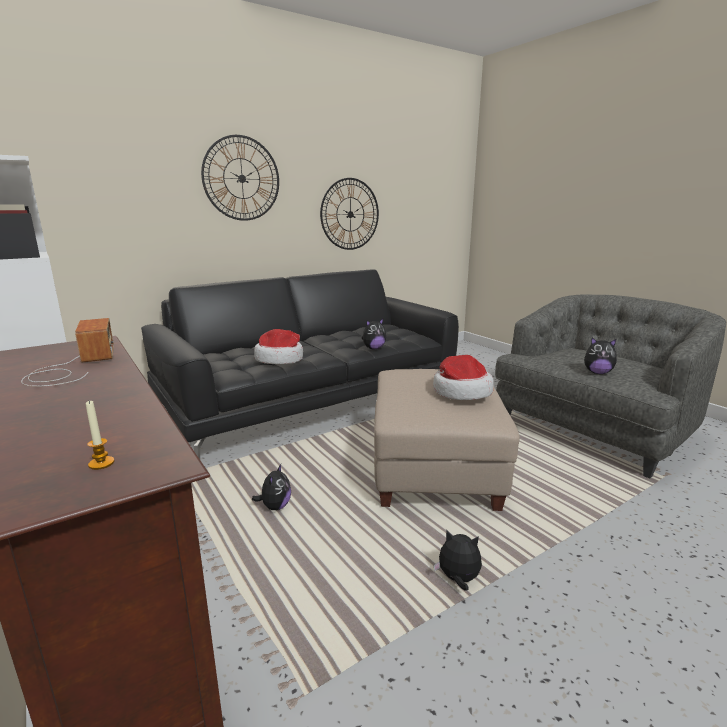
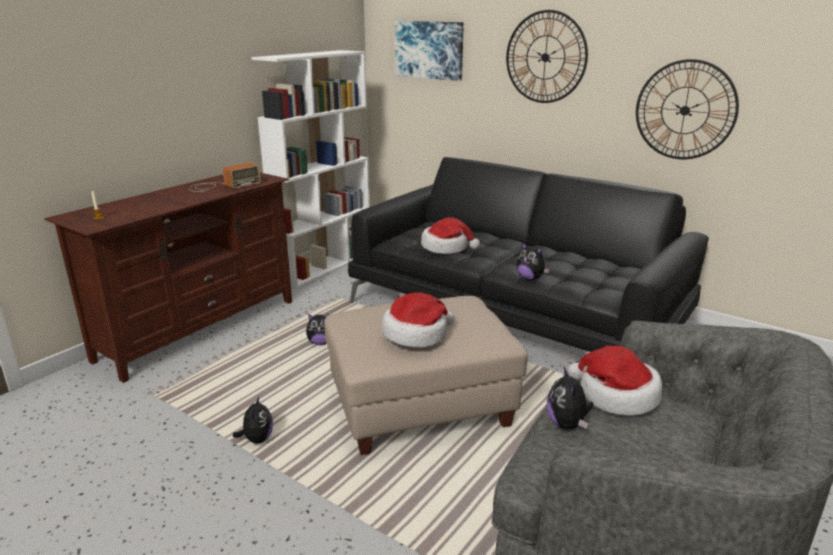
camera: 70 degrees right, 5 degrees up
none -> picture [395,21,464,81]
none -> hat [568,346,663,416]

